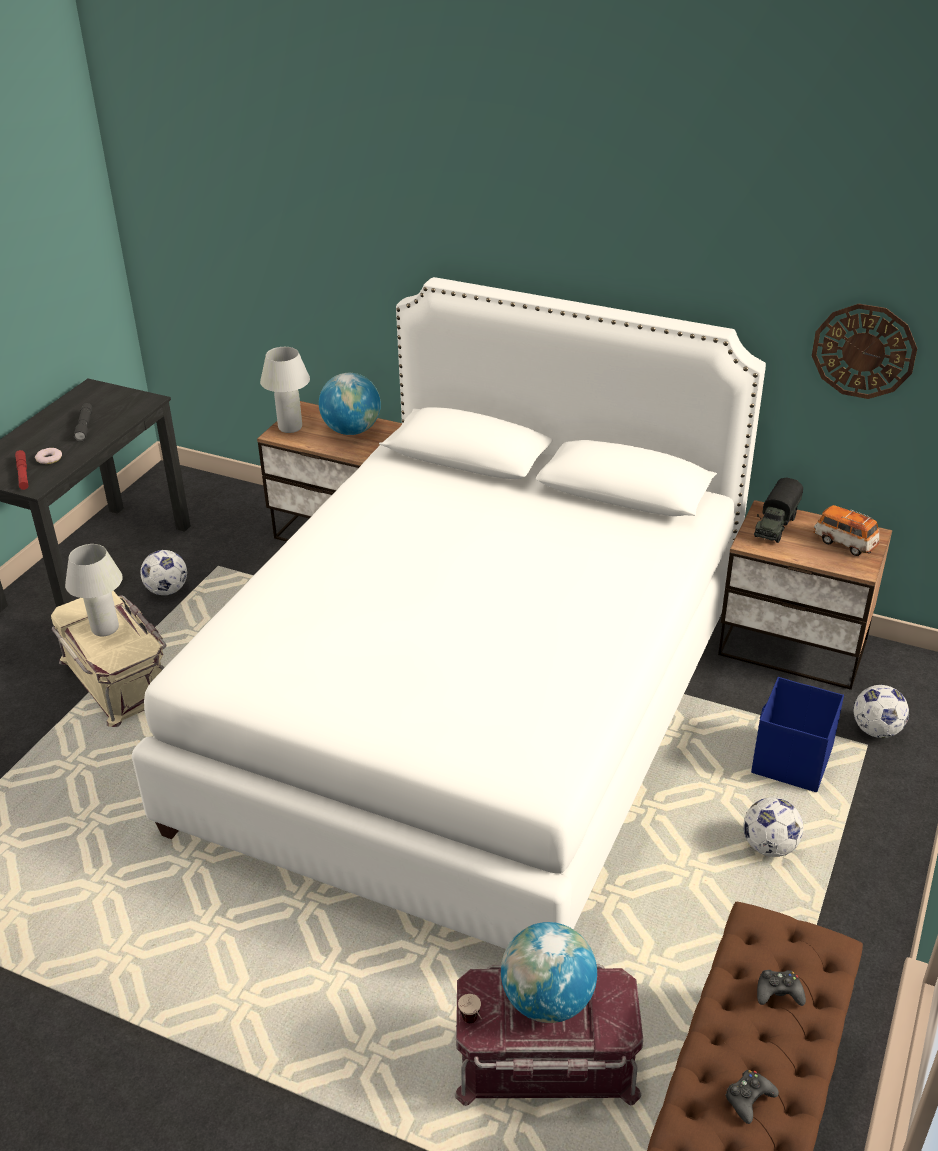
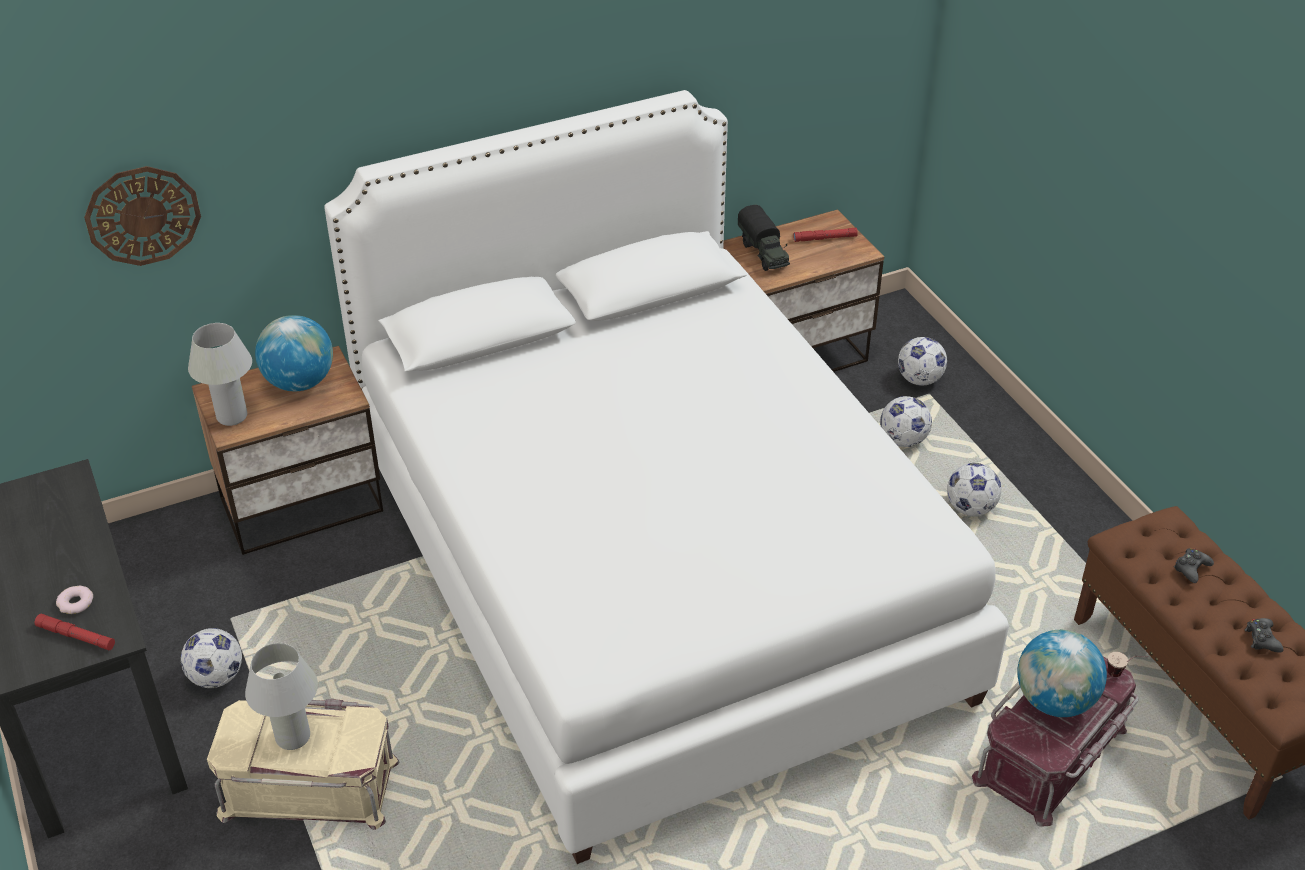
camera: 50 degrees left, 5 degrees up
grey flashlight [74,403,92,442] -> none
cup [458,994,482,1023] -> cup moved to [1108,652,1148,677]
blue storage box [751,677,844,793] -> football [880,396,932,447]
wall clock [812,304,918,399] -> wall clock moved to [84,166,201,266]
toy car [814,505,880,556] -> red flashlight [793,228,858,242]

